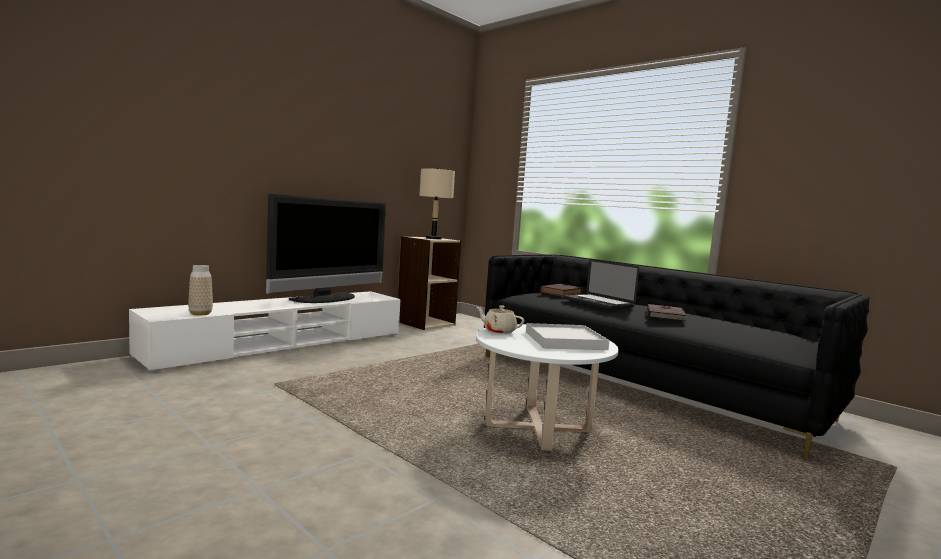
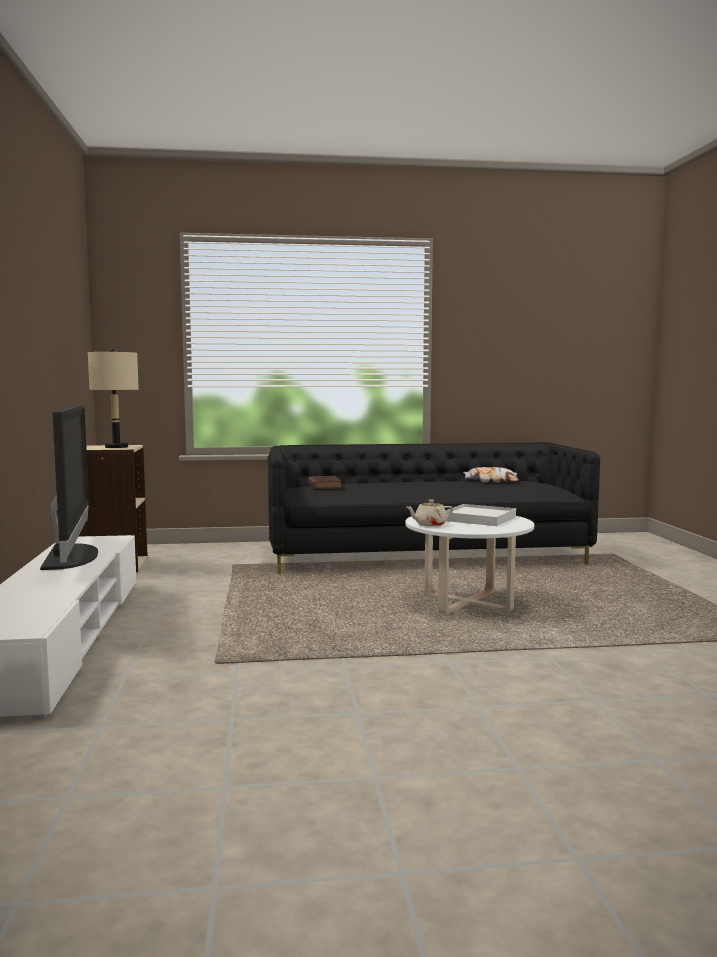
camera: 50 degrees left, 0 degrees up
vase [188,265,213,316] -> none
laptop [563,259,640,309] -> none
brown book [647,304,687,321] -> none
none -> pillow [463,467,519,482]

